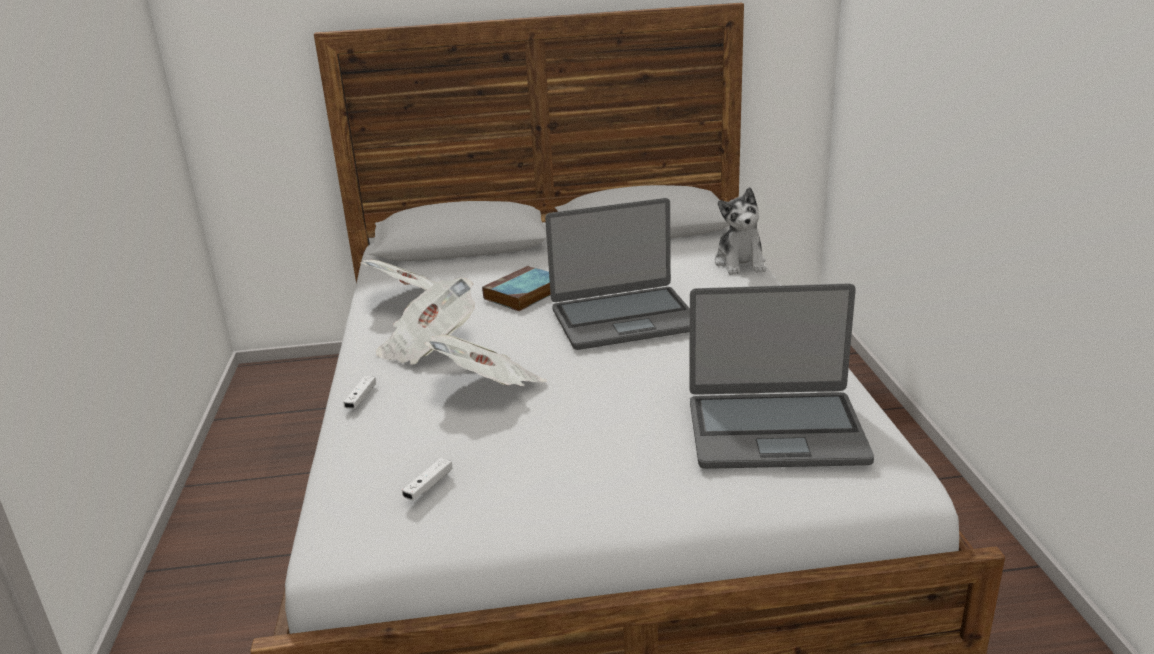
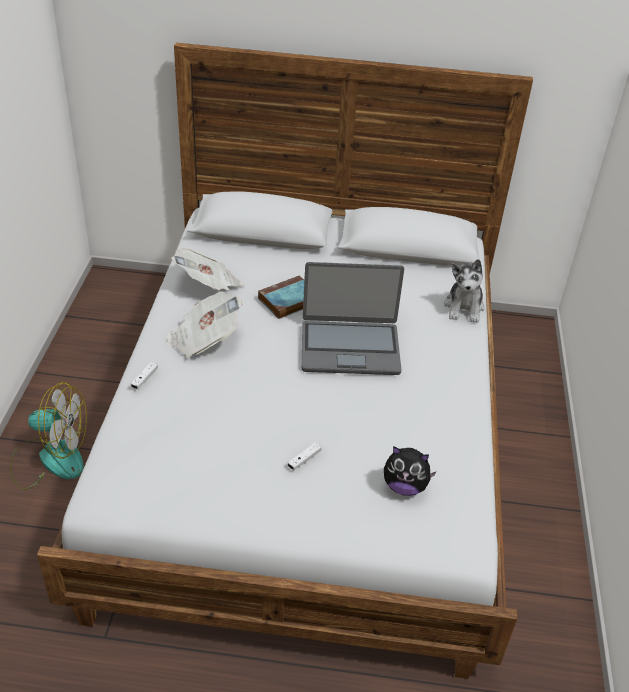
camera: 10 degrees right, 15 degrees up
white game controller [402,458,452,500] -> white game controller moved to [288,442,322,470]
newspaper [424,335,546,386] -> none
laptop [689,284,874,469] -> plush toy [384,446,436,496]
none -> fan [10,382,87,490]

